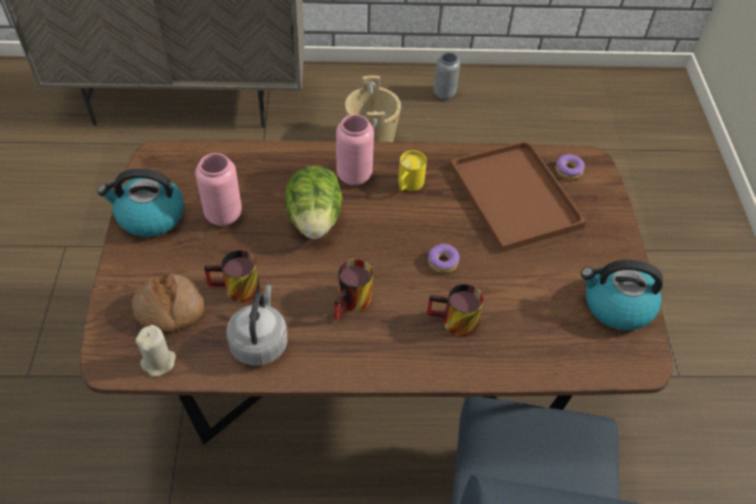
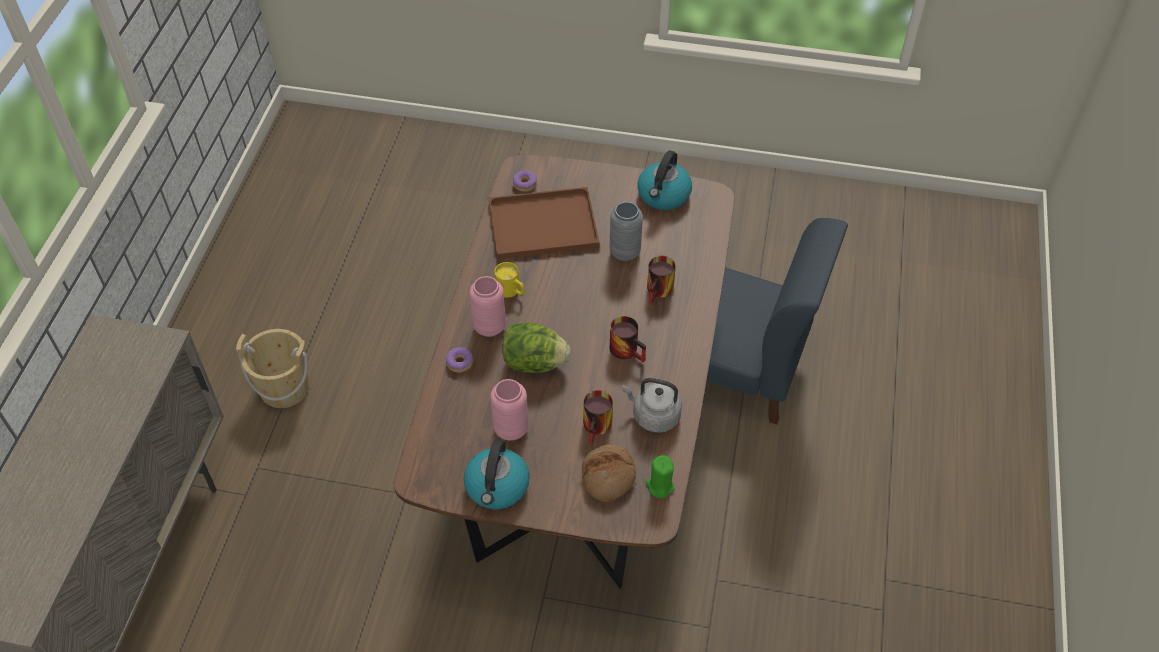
camera: 75 degrees left, 0 degrees up
beige candle [135,325,176,377] -> green candle [645,455,674,498]
donut [428,244,460,273] -> donut moved to [446,347,473,373]
grey vase [434,52,460,100] -> grey vase moved to [610,202,643,261]

